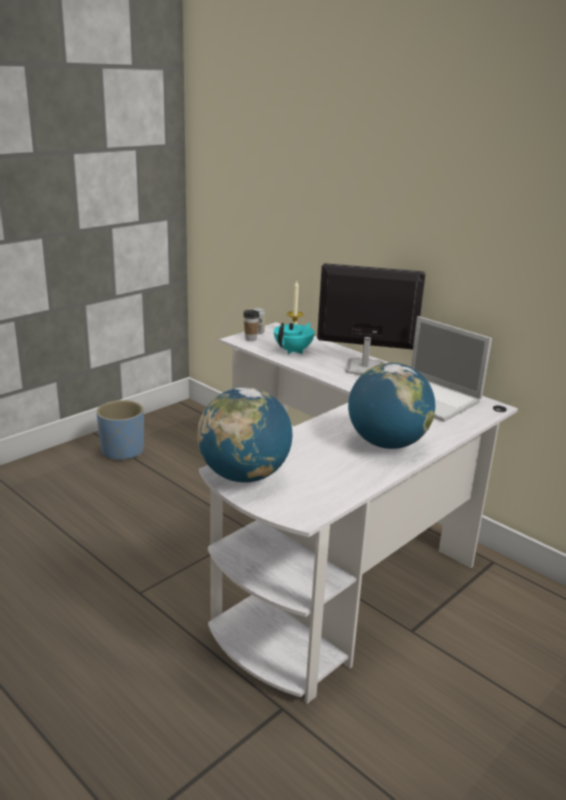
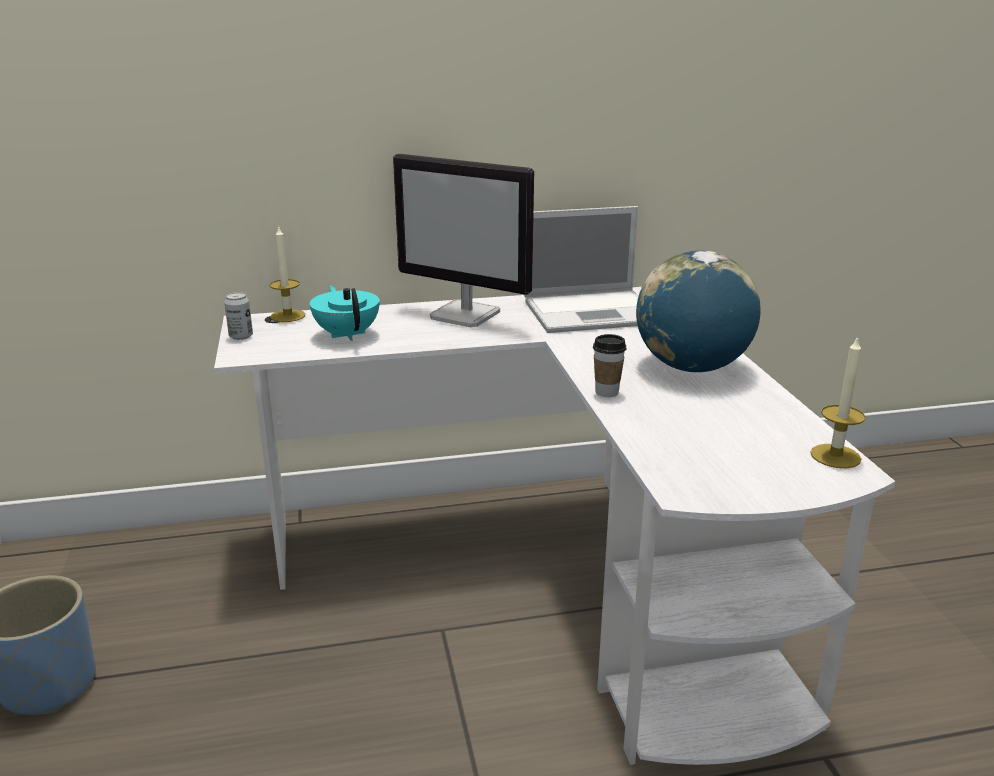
camera: 55 degrees left, 0 degrees up
globe [197,387,292,483] -> none
cup [243,310,260,341] -> cup moved to [593,334,626,397]
monitor [317,263,425,375] -> monitor turned 105 degrees counterclockwise [393,154,534,327]
none -> candle [810,336,866,468]

